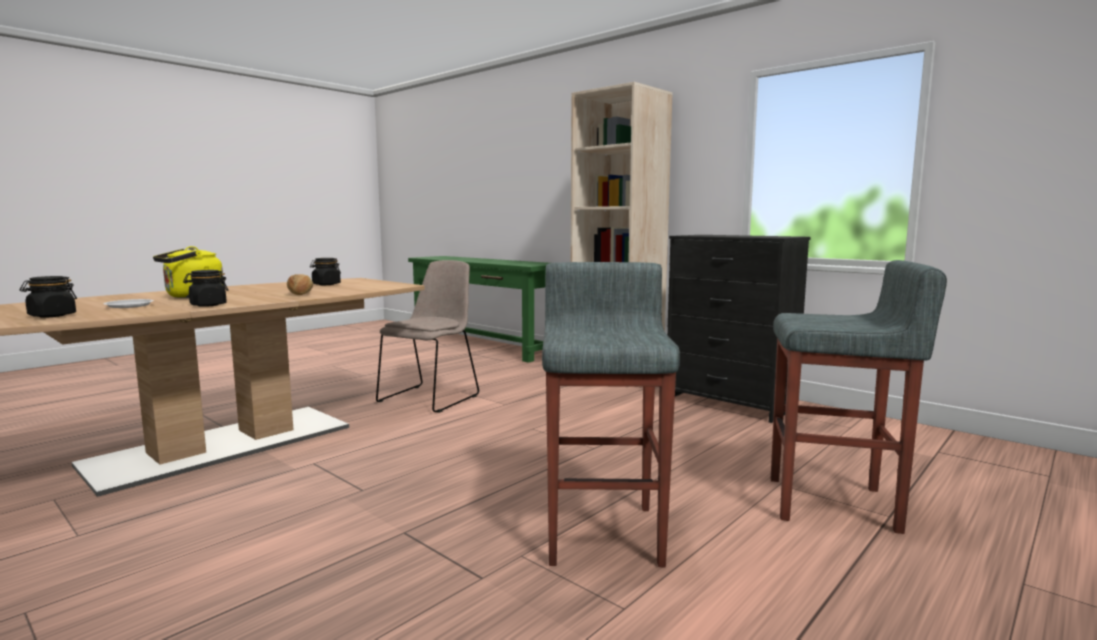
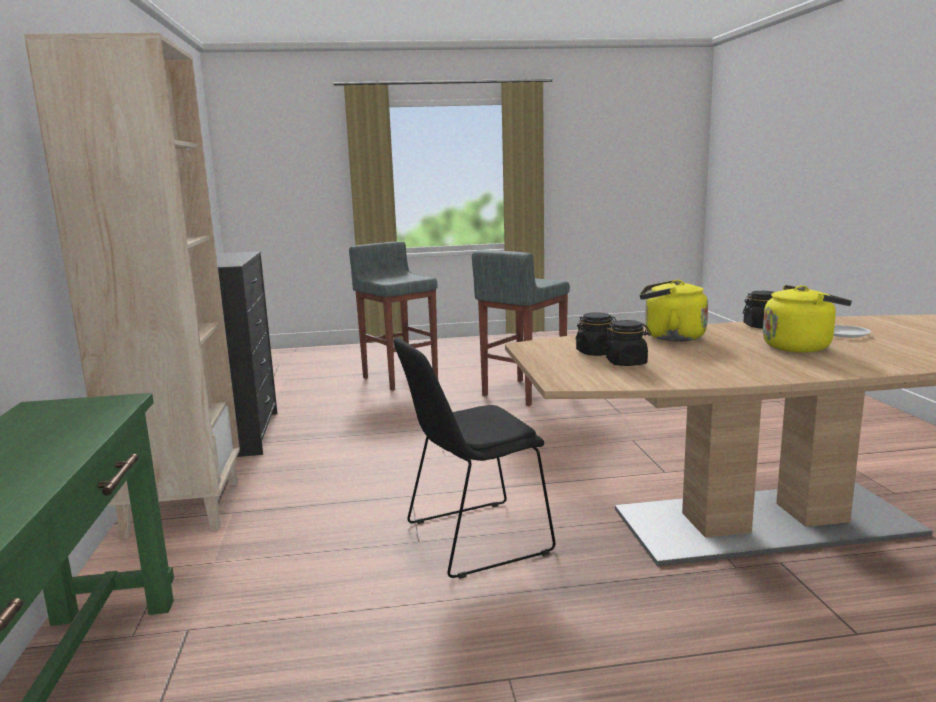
camera: 140 degrees left, 5 degrees up
black jar [20,276,77,318] -> black jar moved to [576,312,616,356]
bread [287,274,313,295] -> yellow kettle [640,279,708,341]
beige chair [376,260,479,413] -> black chair [394,337,556,579]

